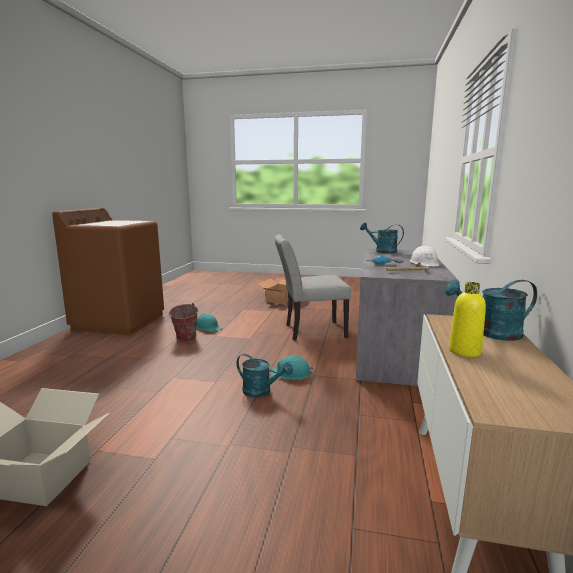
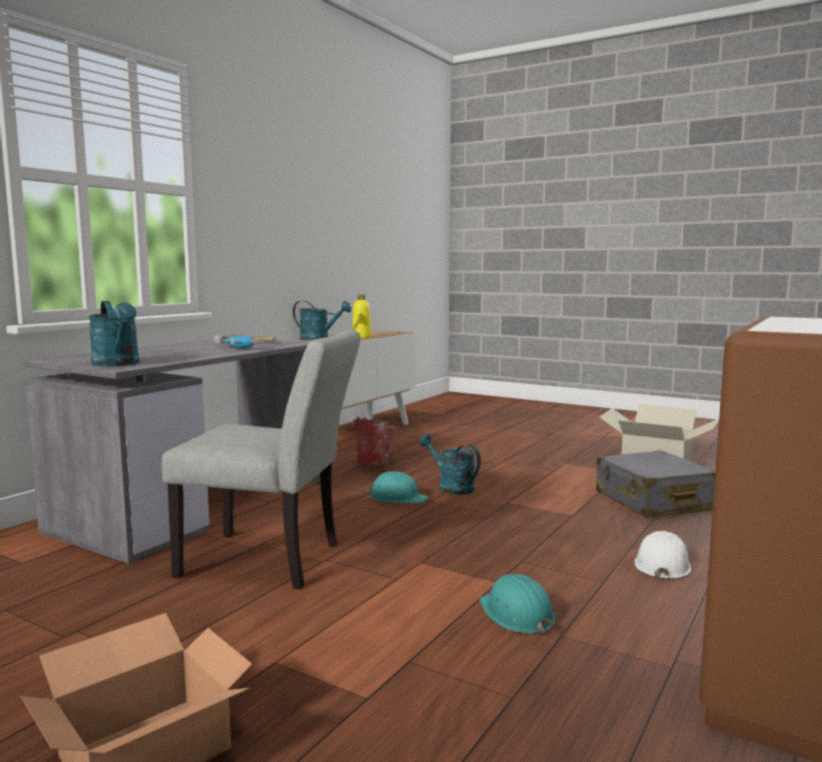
camera: 160 degrees left, 5 degrees down
bucket [168,303,198,340] -> bucket moved to [354,417,399,465]
white hard hat [410,246,439,266] -> white hard hat moved to [635,531,691,581]
none -> grey suitcase [596,451,715,518]

